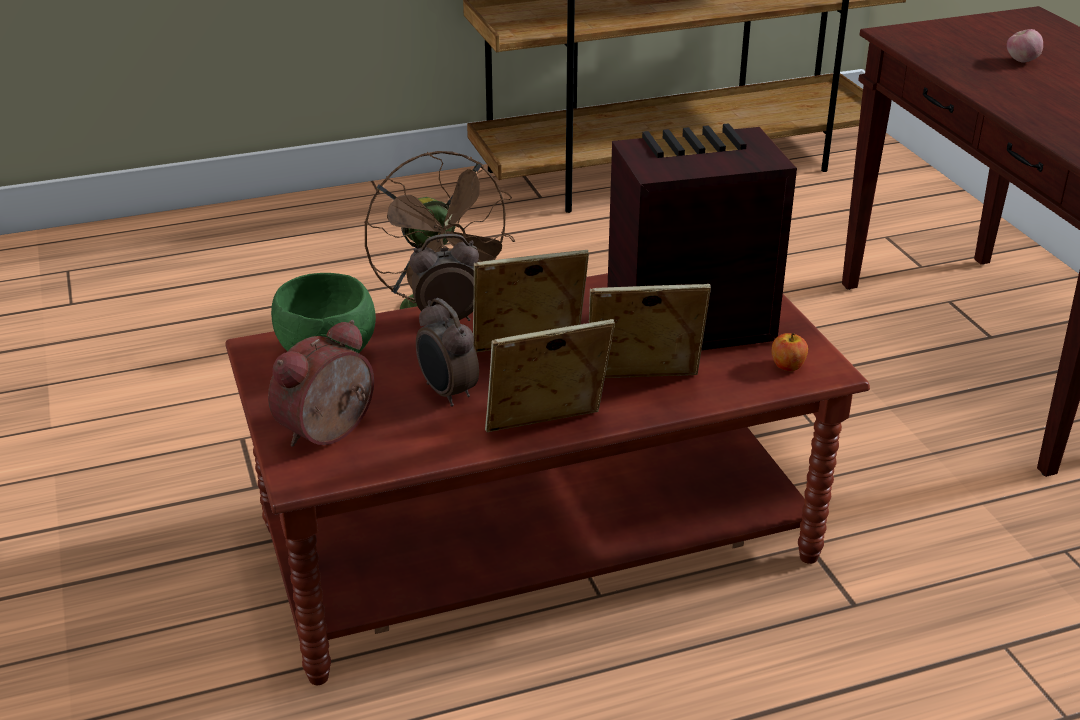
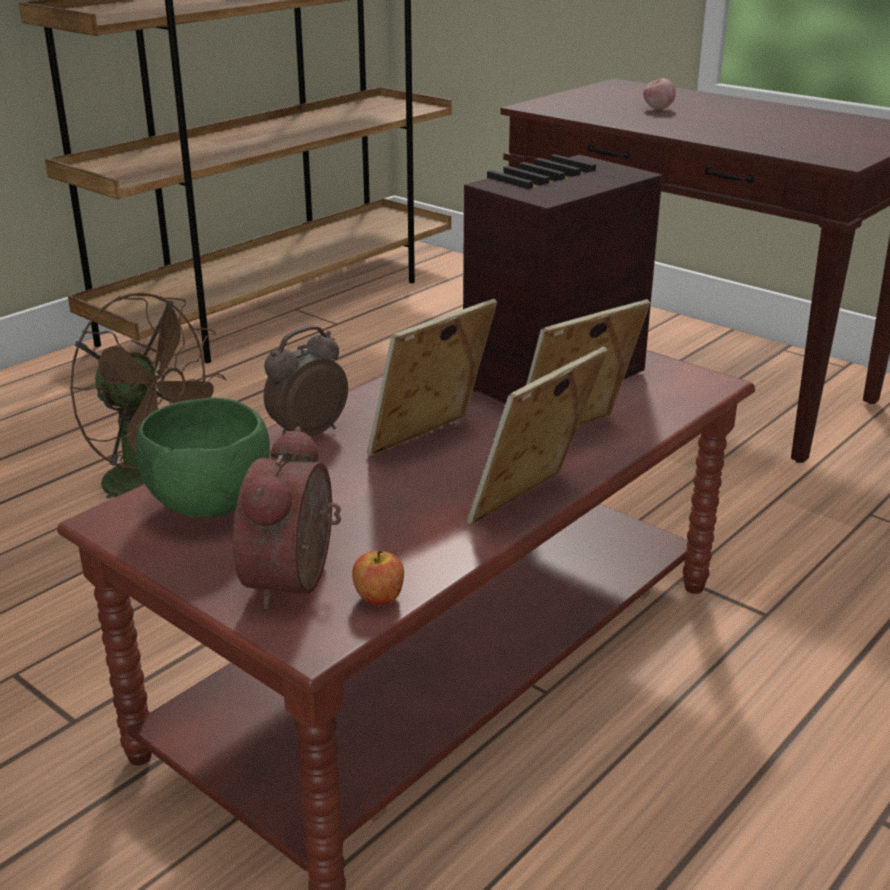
camera: 30 degrees left, 5 degrees down
alarm clock [416,298,479,407] -> none
apple [772,333,808,371] -> apple moved to [352,550,404,605]

